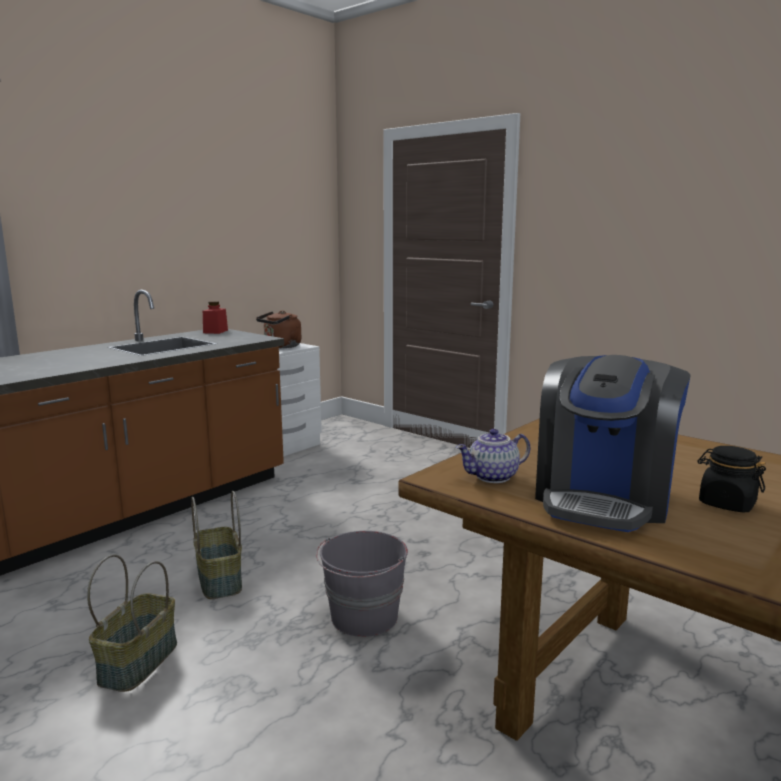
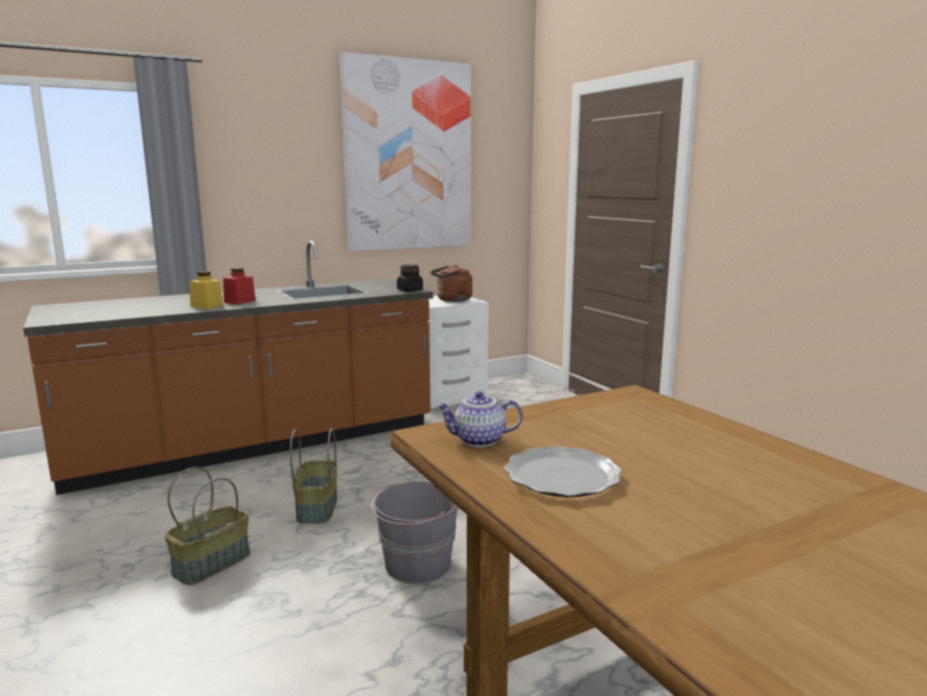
camera: 20 degrees right, 0 degrees up
red jar [203,301,228,334] -> red jar moved to [223,268,256,305]
coffee machine [535,355,691,532] -> plate [504,446,622,497]
black jar [697,446,766,512] -> black jar moved to [397,264,423,292]
none -> yellow jar [189,271,223,309]
none -> picture [339,52,471,252]

